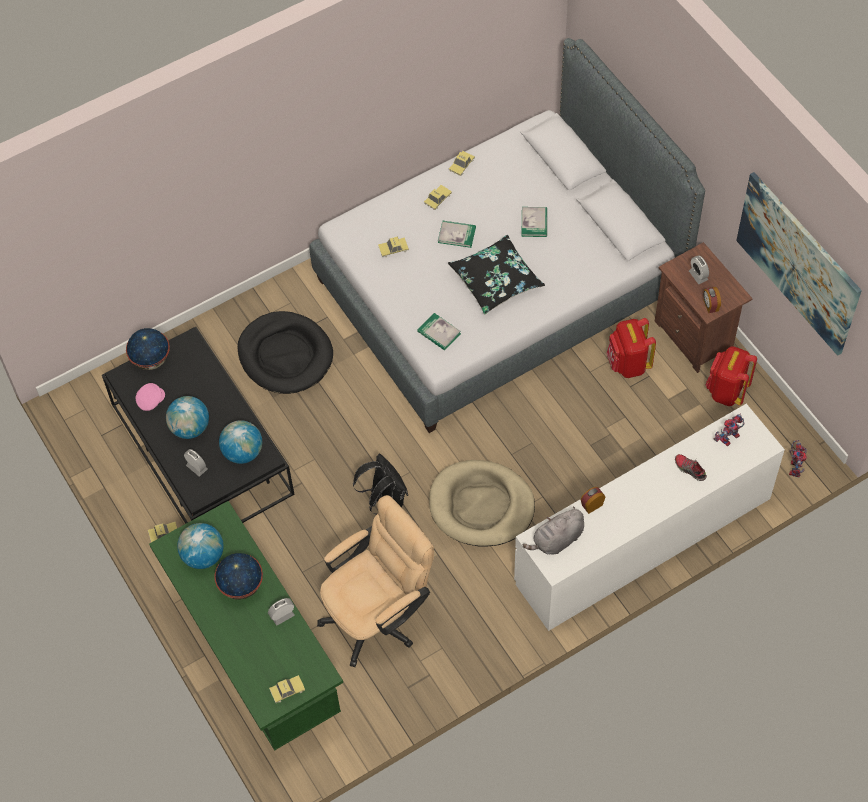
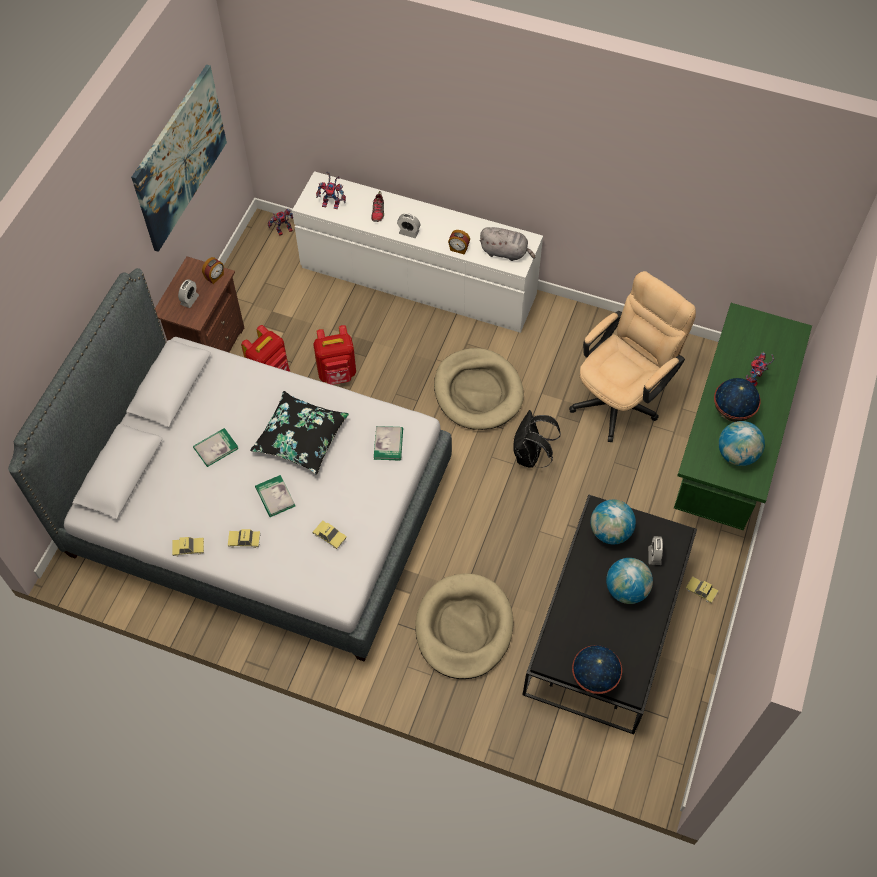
camera: 130 degrees left, 0 degrees up
pink cap [136,383,165,411] -> none
black dog bed [238,311,333,394] -> beige dog bed [415,573,513,679]
alarm clock [268,598,295,625] -> alarm clock moved to [397,213,420,238]
toy car [269,675,305,703] -> none
beige office chair [317,495,434,667] -> beige office chair turned 120 degrees clockwise [569,271,696,442]
red backpack [705,346,757,406] -> red backpack moved to [313,325,356,385]
none -> toy robot [746,352,774,387]

